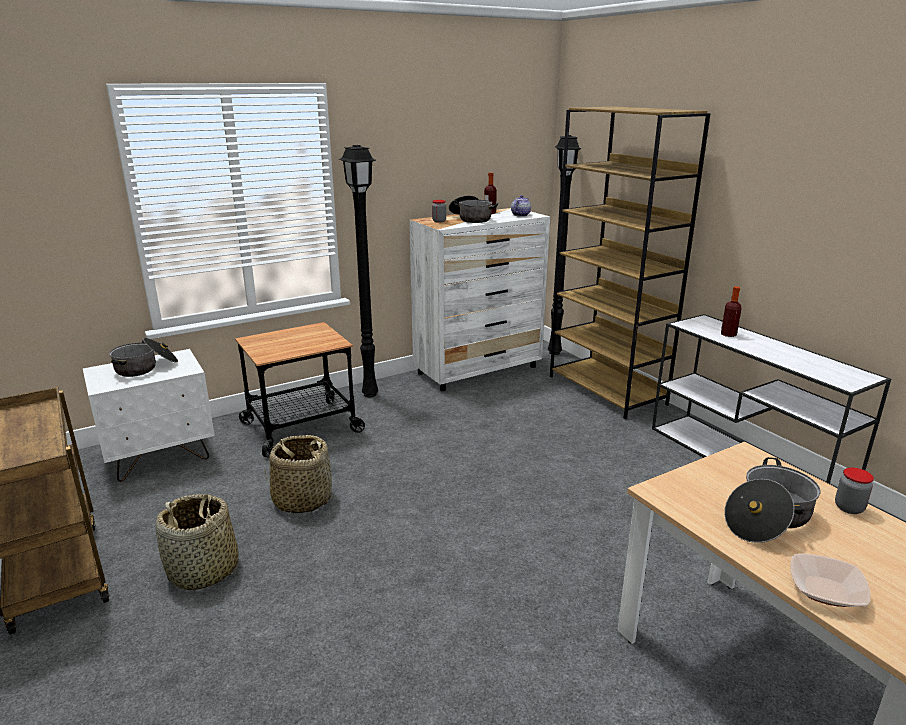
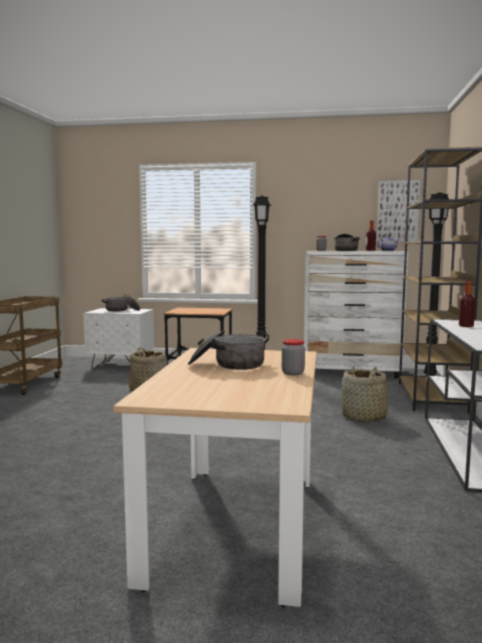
camera: 40 degrees right, 15 degrees down
basket [156,494,239,590] -> basket moved to [341,366,387,422]
bowl [790,553,871,607] -> none
none -> picture [377,180,420,241]

